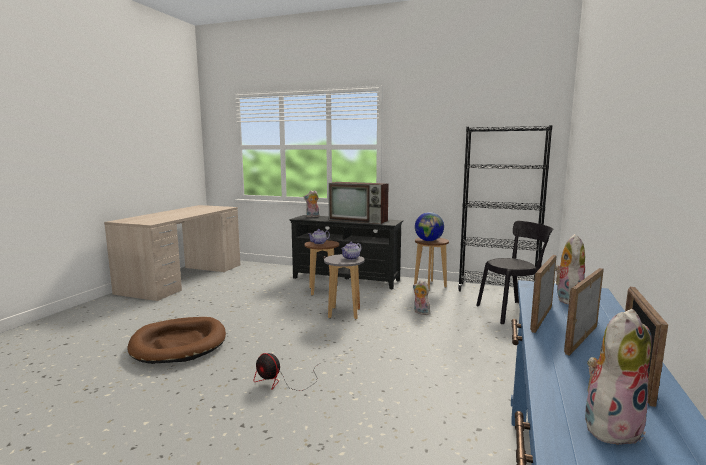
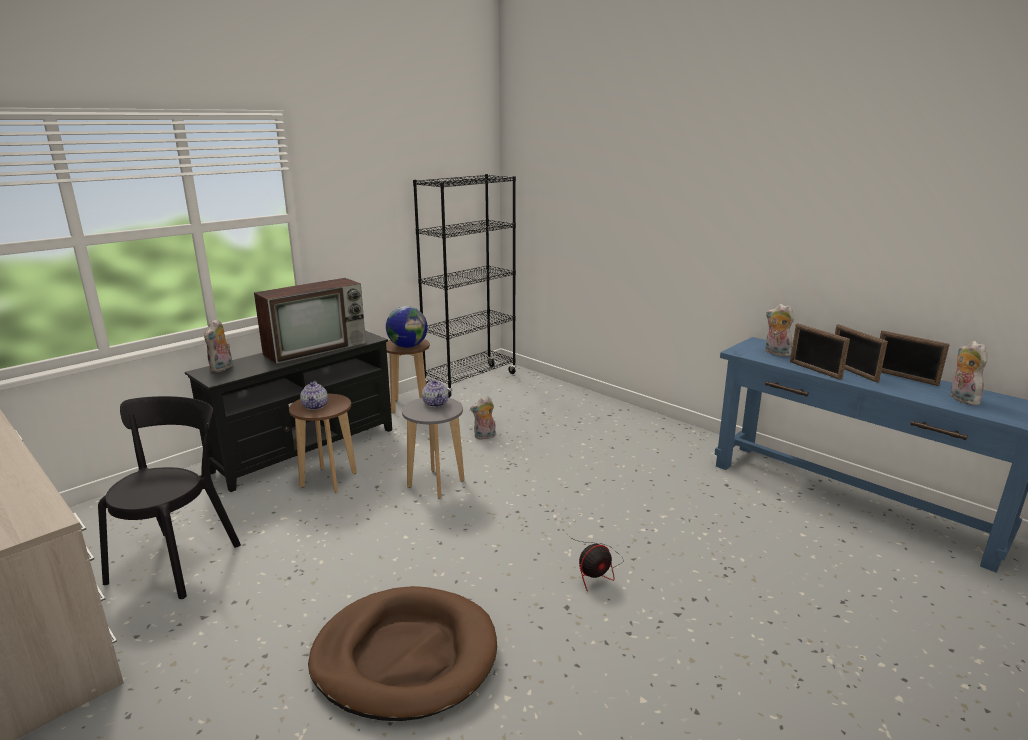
camera: 65 degrees left, 10 degrees up
black chair [476,221,553,324] -> black chair moved to [98,396,241,599]

